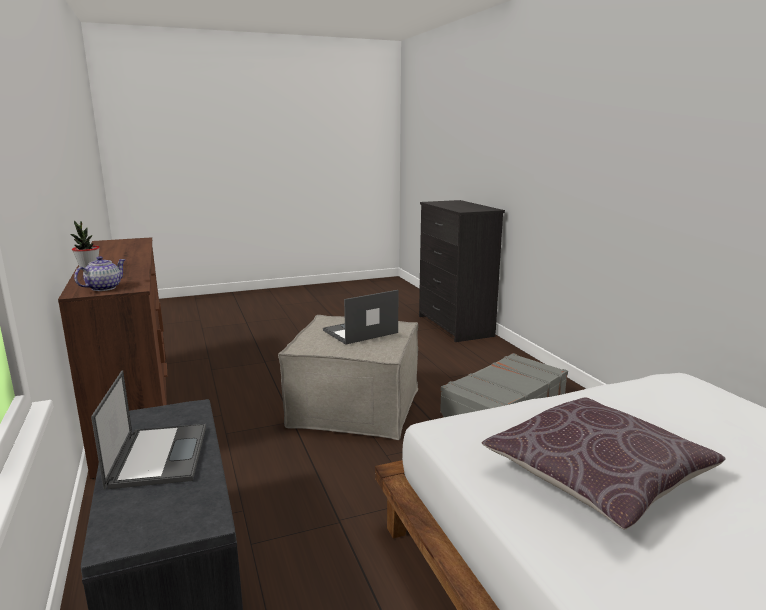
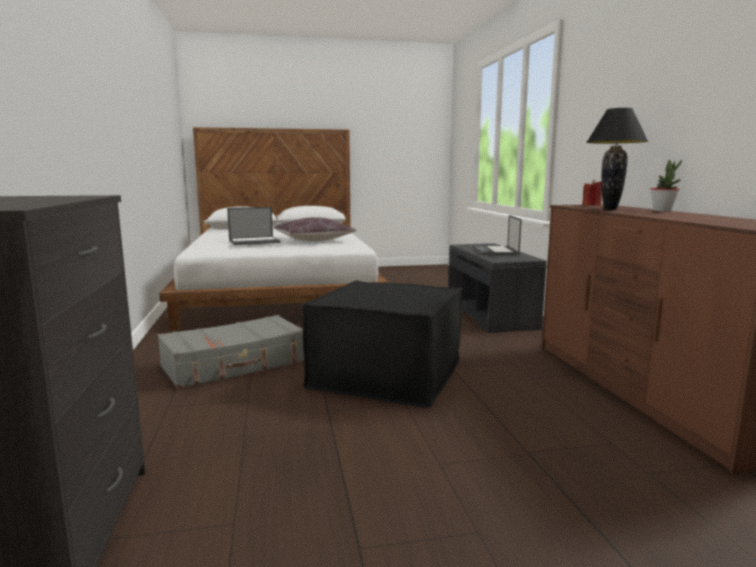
camera: 170 degrees left, 5 degrees down
teapot [74,256,126,291] -> red candle [582,179,602,206]
beige ottoman [278,315,418,440] -> black ottoman [302,280,463,408]
laptop [323,290,399,345] -> laptop moved to [227,207,280,245]
none -> black table lamp [586,108,648,210]

